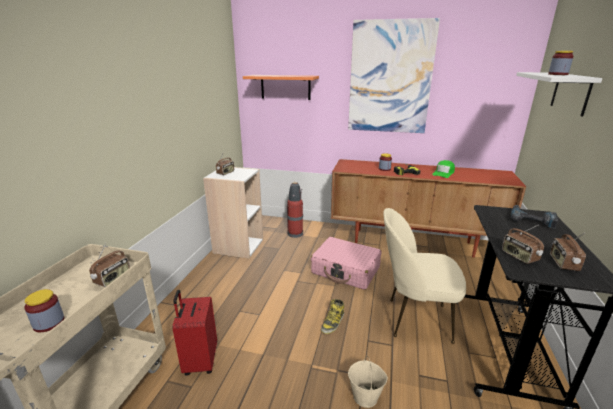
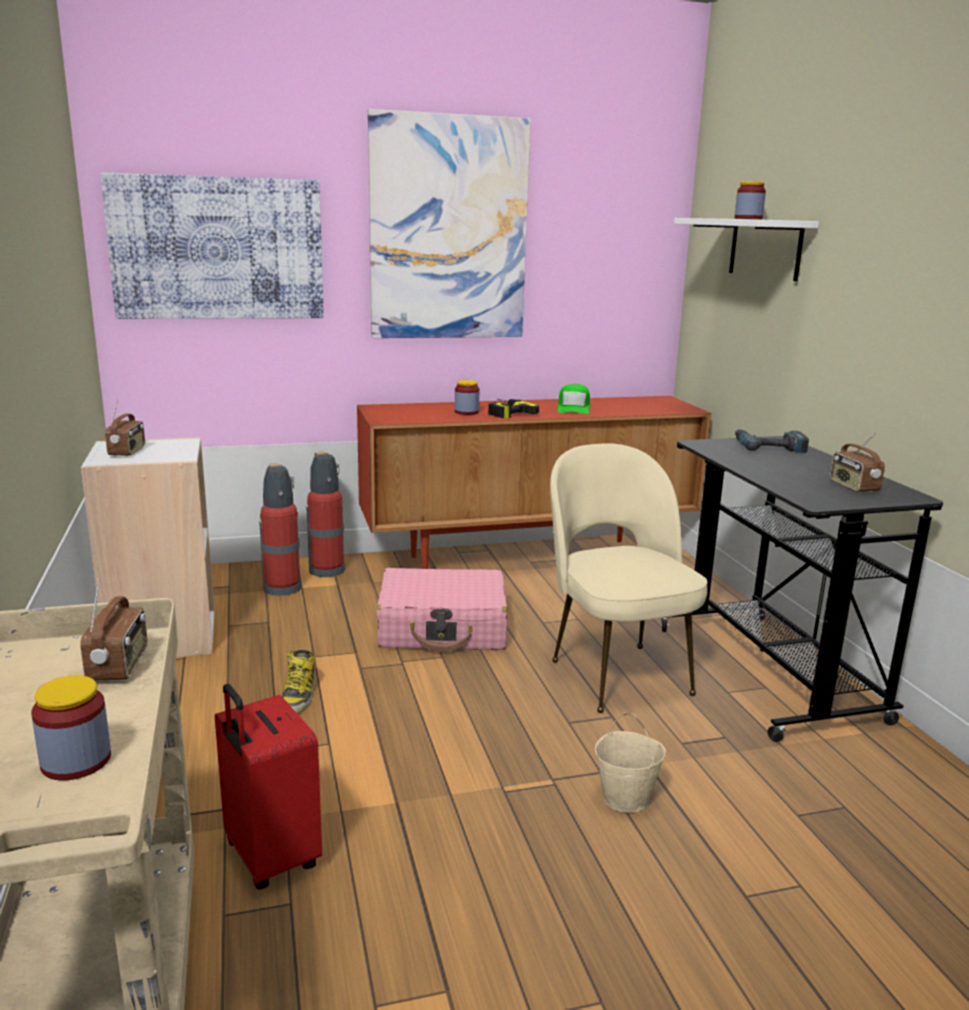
camera: 30 degrees left, 5 degrees down
orange shelf [243,75,319,100] -> picture [100,172,324,319]
boot [321,299,344,334] -> boot moved to [282,650,315,713]
beige chair [383,208,466,344] -> beige chair turned 90 degrees clockwise [550,443,708,713]
radio [502,225,544,264] -> none
none -> fire extinguisher [306,452,345,577]

